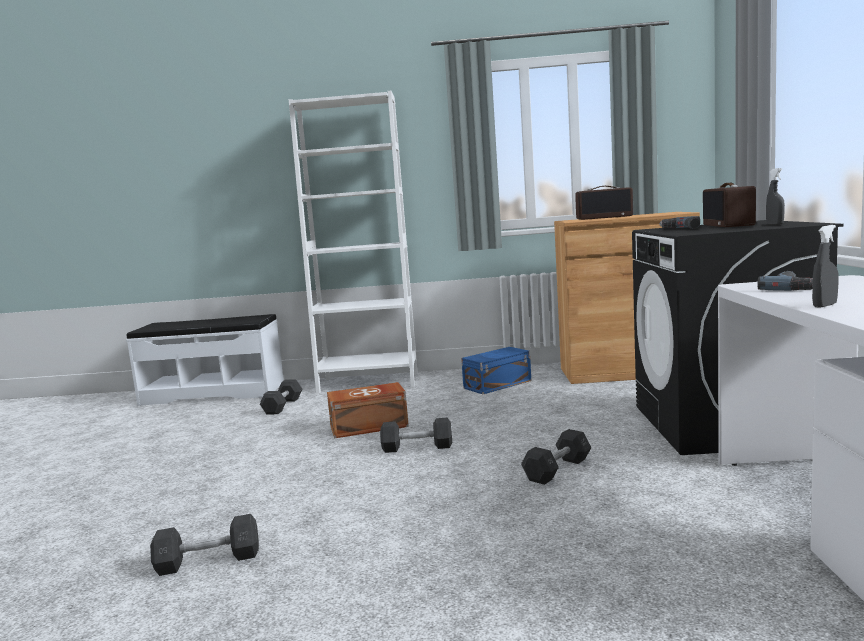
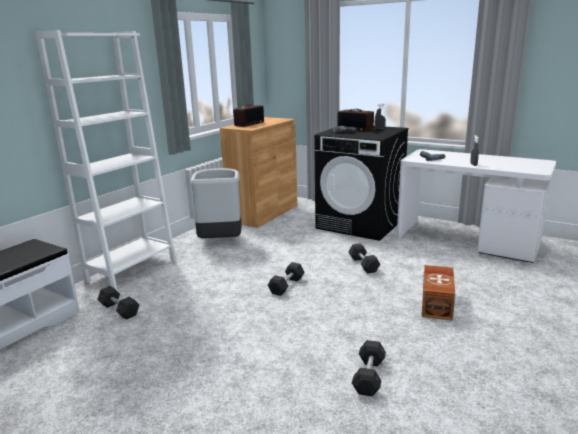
camera: 60 degrees left, 10 degrees up
brown storage box [327,382,409,438] -> brown storage box moved to [422,265,455,321]
blue storage box [461,347,531,394] -> grey trash can [190,168,241,238]

